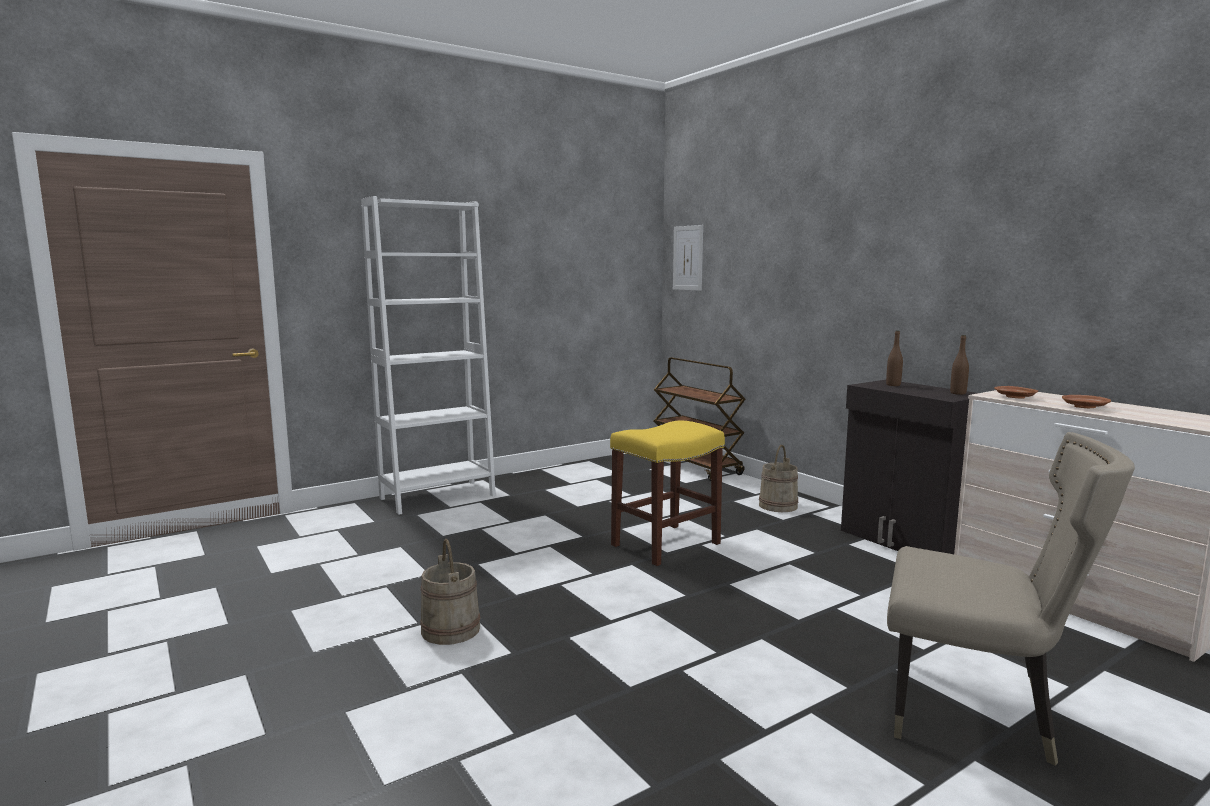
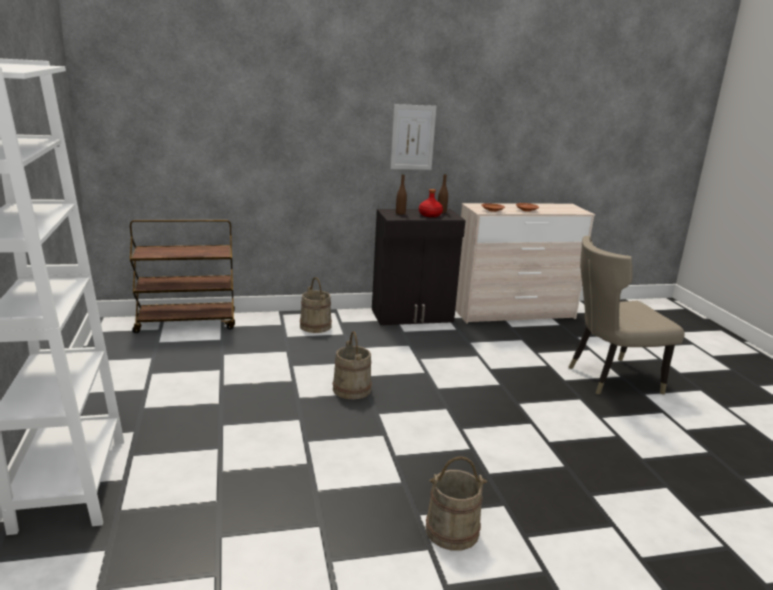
camera: 70 degrees left, 10 degrees up
yellow stool [610,421,725,566] -> beige bucket [333,331,372,400]
picture [673,225,703,291] -> picture moved to [390,104,437,170]
beige chair [887,432,1135,766] -> beige chair turned 150 degrees counterclockwise [569,236,684,395]
none -> red bottle [419,189,443,217]

